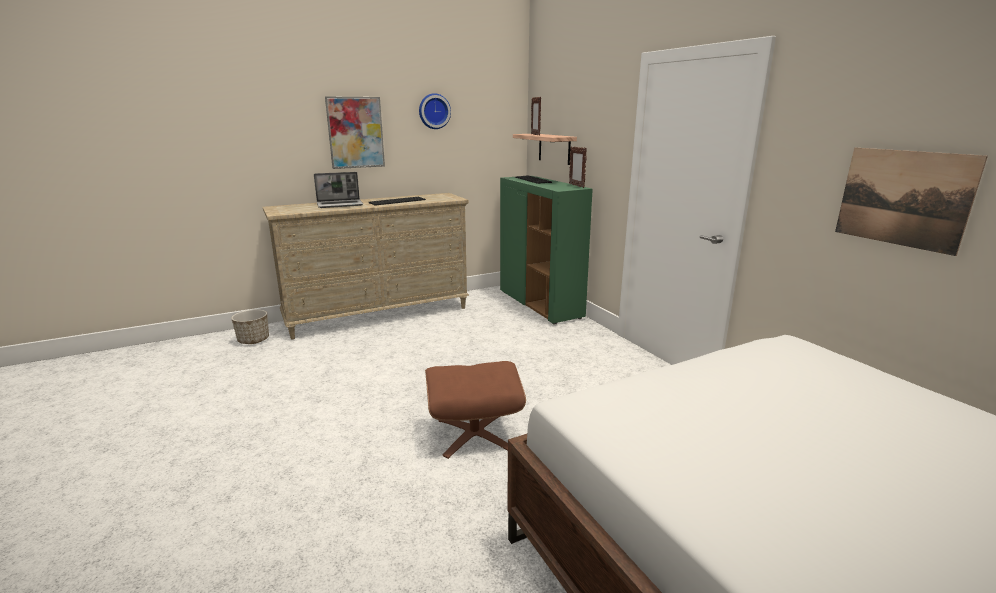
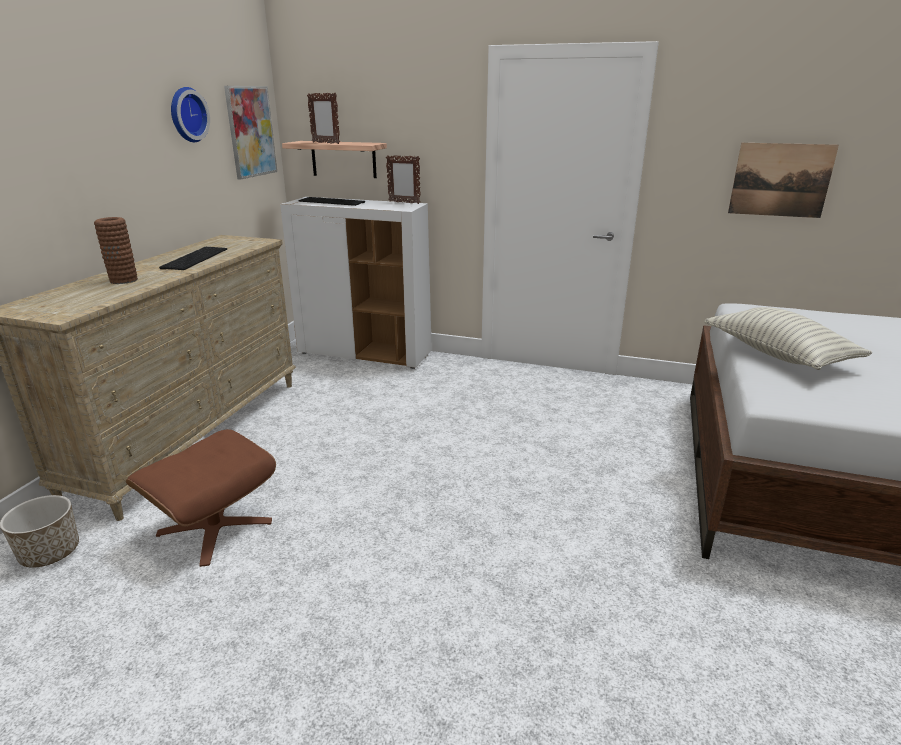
camera: 45 degrees left, 5 degrees up
laptop [314,172,363,208] -> brown vase [94,217,138,284]
picture [325,96,385,169] -> picture moved to [224,86,277,180]
brown ottoman [425,361,526,459] -> brown ottoman moved to [126,429,276,567]
green cabinet [500,176,593,325] -> white cabinet [280,197,432,369]
none -> pillow [704,307,872,370]

